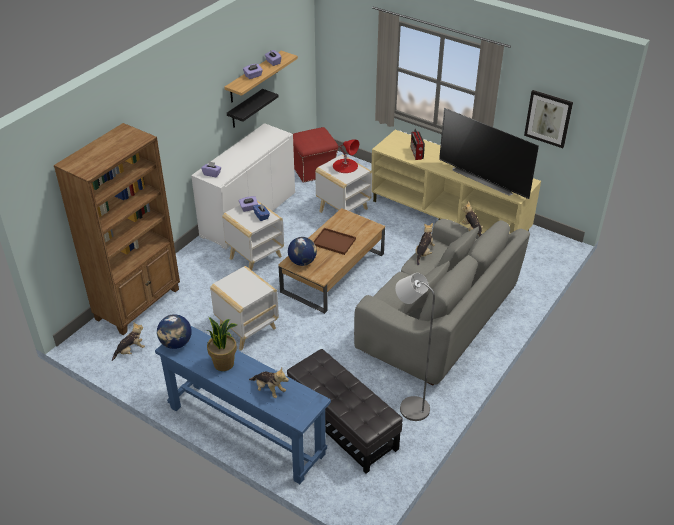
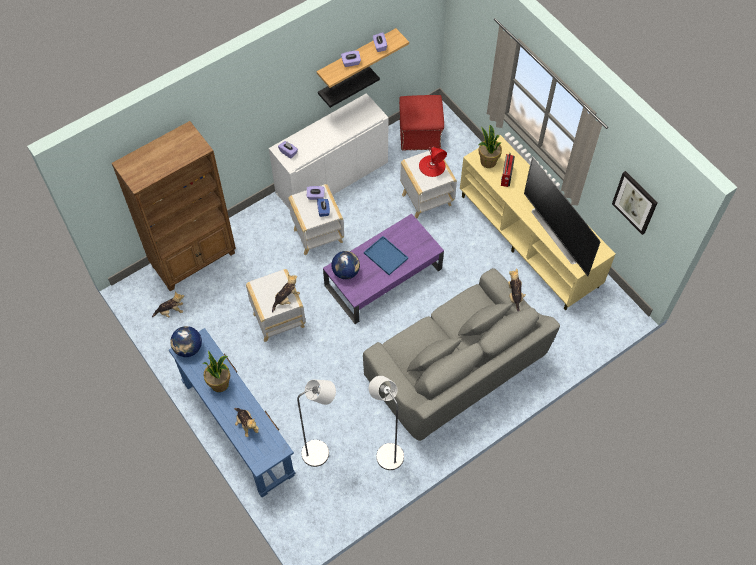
camera: 20 degrees right, 20 degrees up
brown coffee table [278,208,385,314] -> purple coffee table [323,214,444,324]
black ottoman [287,349,403,474] -> grey floor lamp [297,380,336,467]
brown tray [313,228,356,255] -> blue tray [364,236,408,275]
plush toy [415,223,435,266] -> plush toy moved to [272,275,300,312]
none -> potted plant [479,125,502,168]

